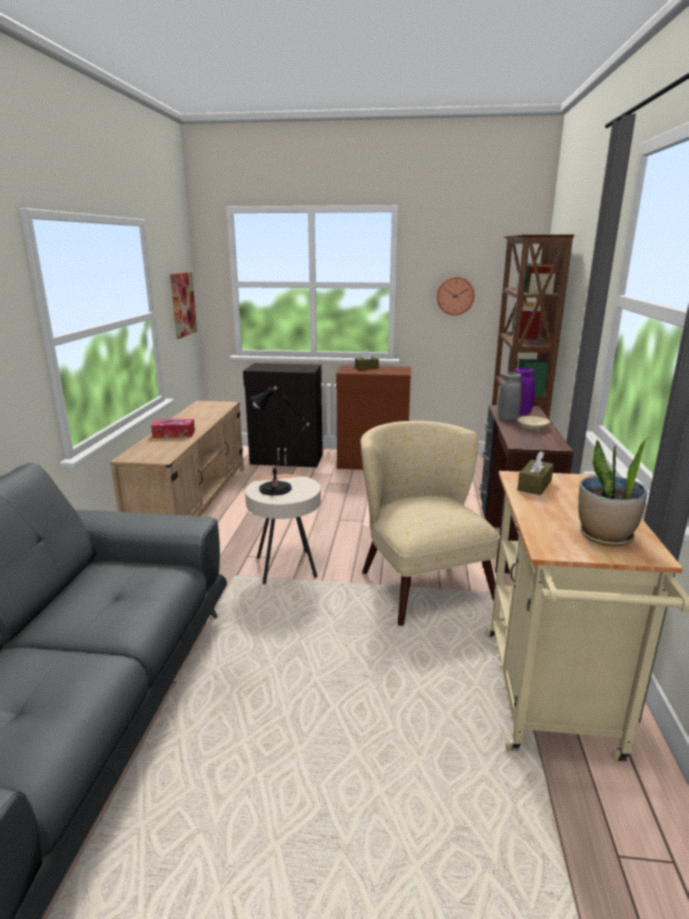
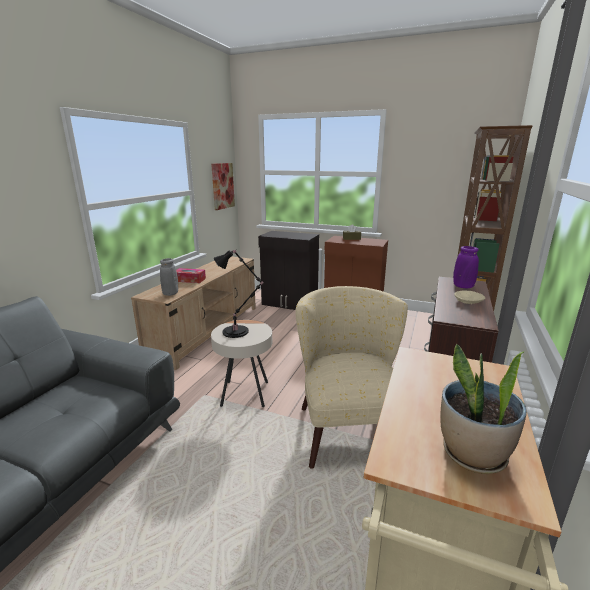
camera: 15 degrees right, 0 degrees up
wall clock [437,277,474,315] -> none
grey vase [498,372,522,421] -> grey vase moved to [160,258,178,296]
brown tissue box [517,451,554,495] -> none

